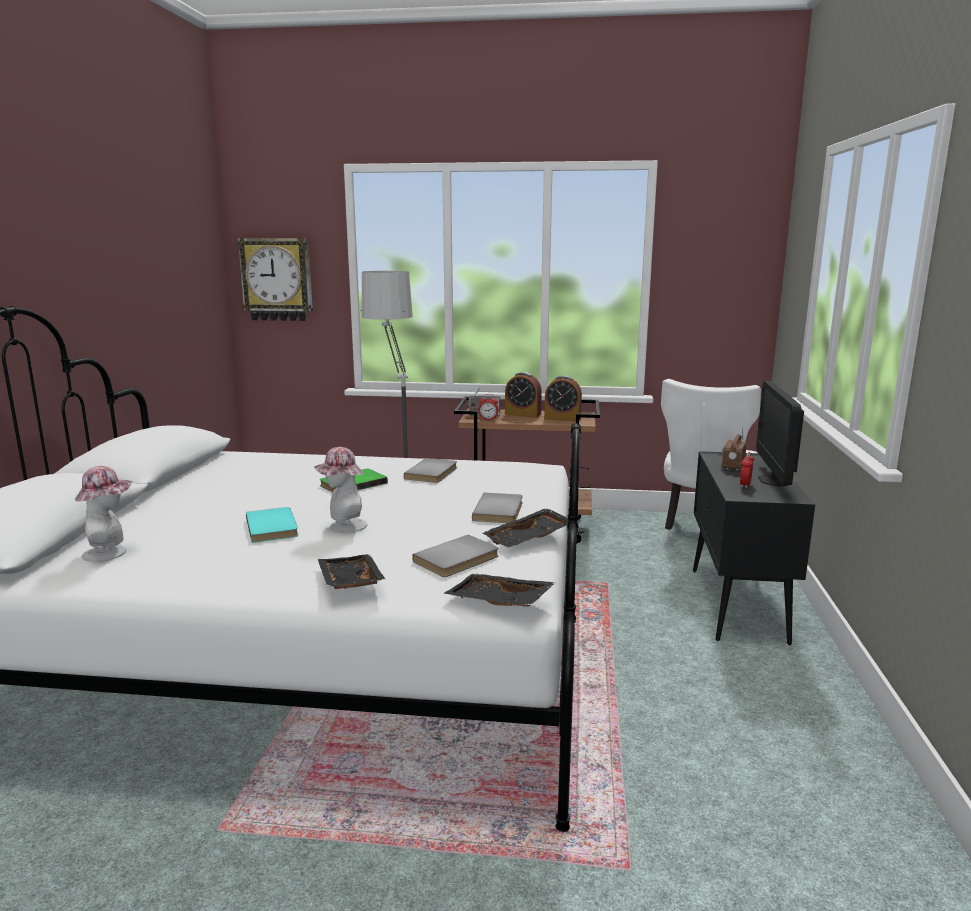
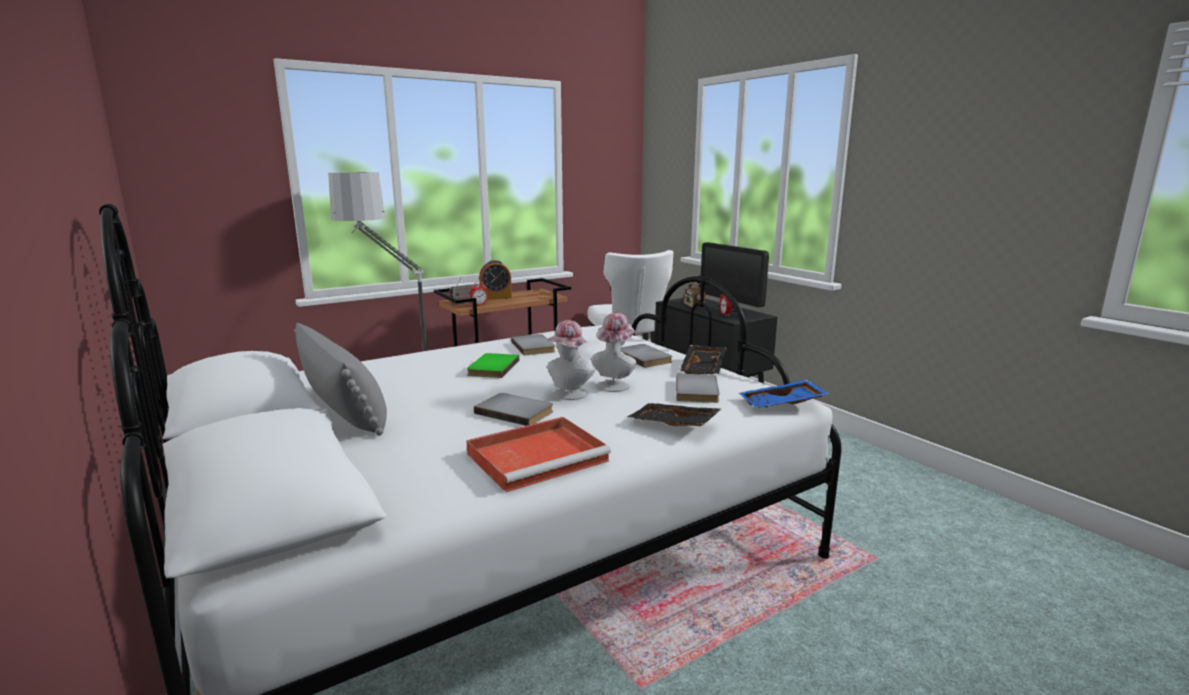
camera: 40 degrees left, 0 degrees up
hat [75,466,132,562] -> hat moved to [591,313,637,392]
wall clock [236,238,313,321] -> none
turquoise book [246,507,298,543] -> grey book [474,393,553,426]
black tray [444,574,556,607] -> blue tray [739,380,829,408]
alarm clock [544,375,582,422] -> none
none -> grey pillow [294,323,387,436]
none -> red tray [466,417,611,492]

